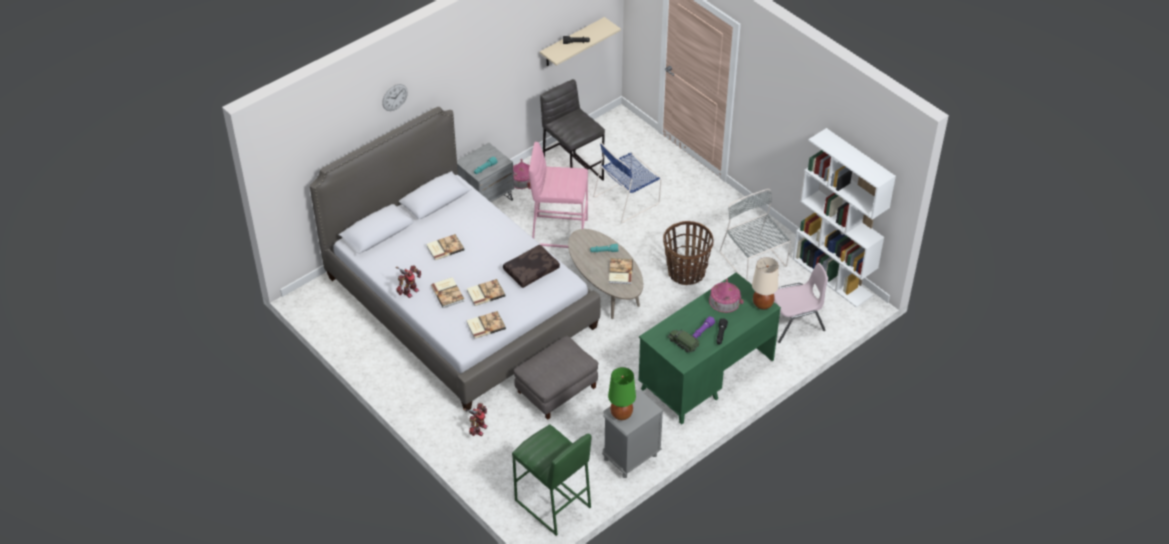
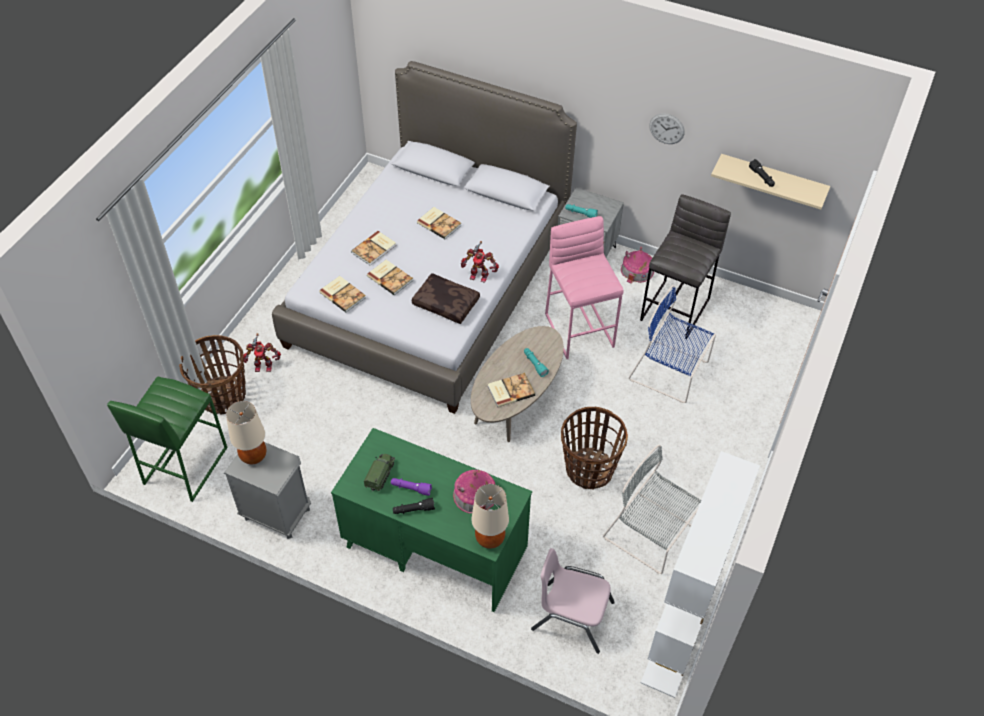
camera: 65 degrees right, 5 degrees up
wall clock [382,84,408,111] -> wall clock moved to [649,113,685,144]
toy robot [396,265,421,298] -> toy robot moved to [461,241,499,283]
grey ottoman [514,336,598,420] -> none
green table lamp [608,367,636,420] -> beige table lamp [226,401,266,464]
grey chair [720,189,791,281] -> grey chair turned 90 degrees counterclockwise [603,445,701,574]
pink chair [774,263,828,343] -> pink chair turned 150 degrees clockwise [531,548,615,654]
none -> basket [179,335,246,415]

